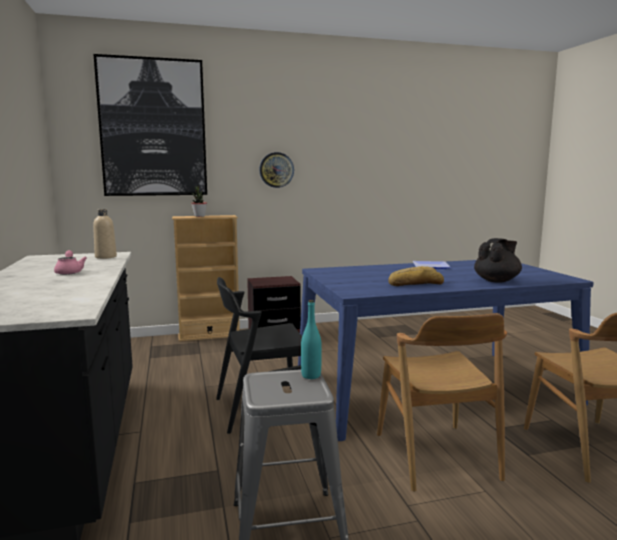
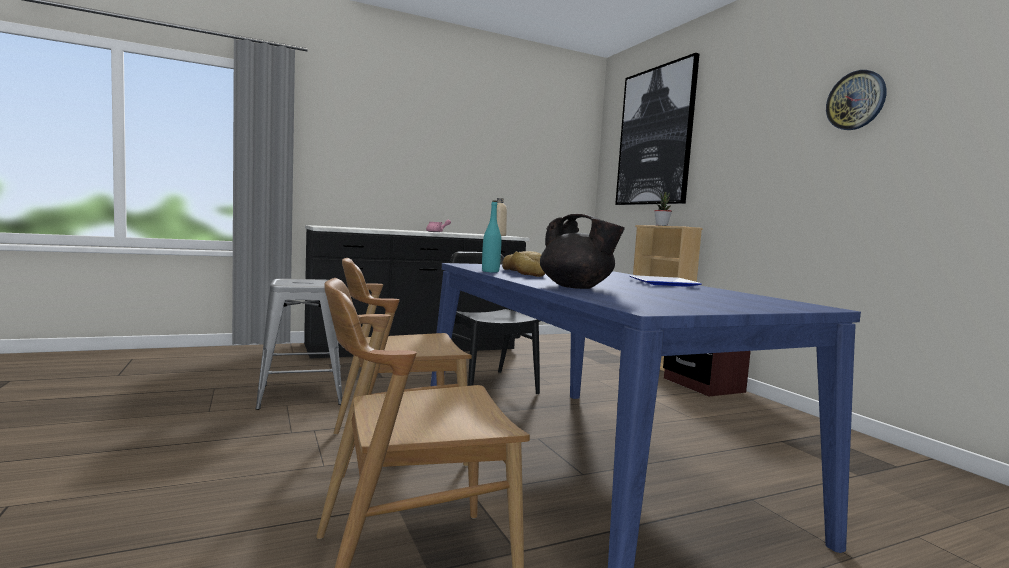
camera: 80 degrees right, 5 degrees down
wall clock [259,152,294,188] -> wall clock moved to [826,70,887,130]
turquoise bottle [301,300,322,379] -> turquoise bottle moved to [482,201,501,272]

